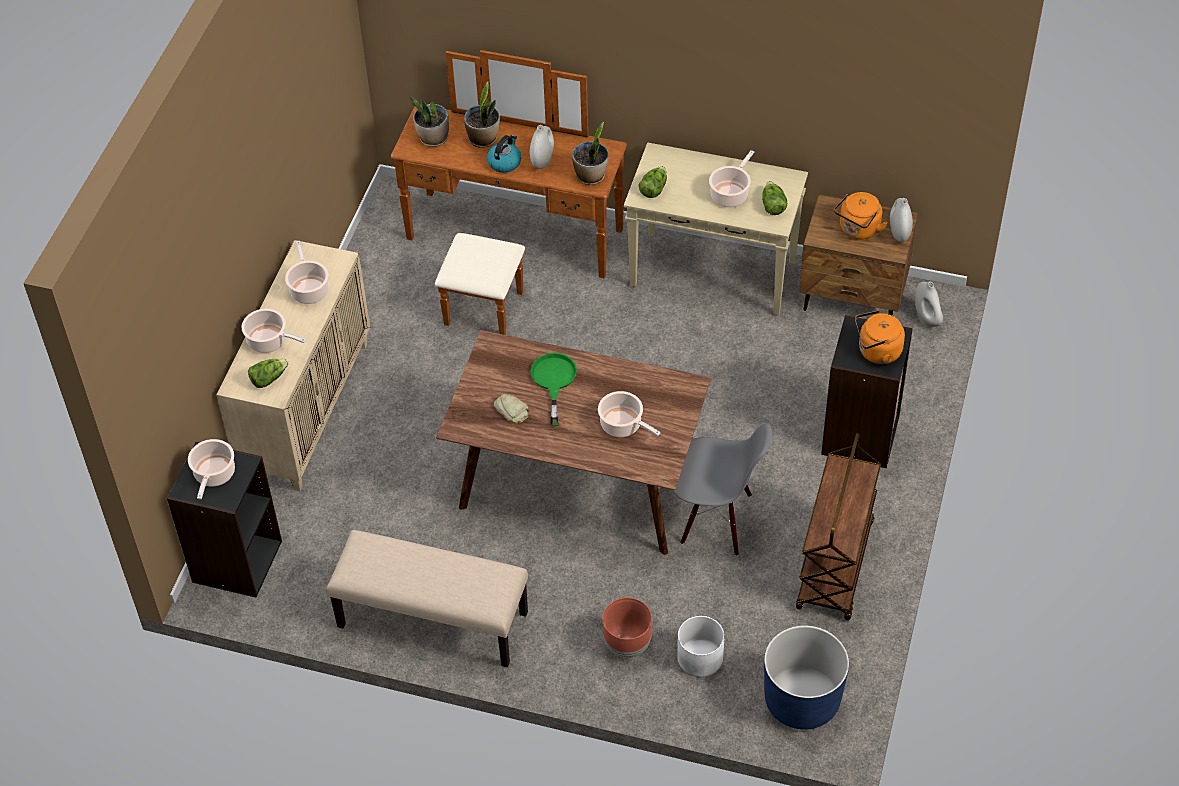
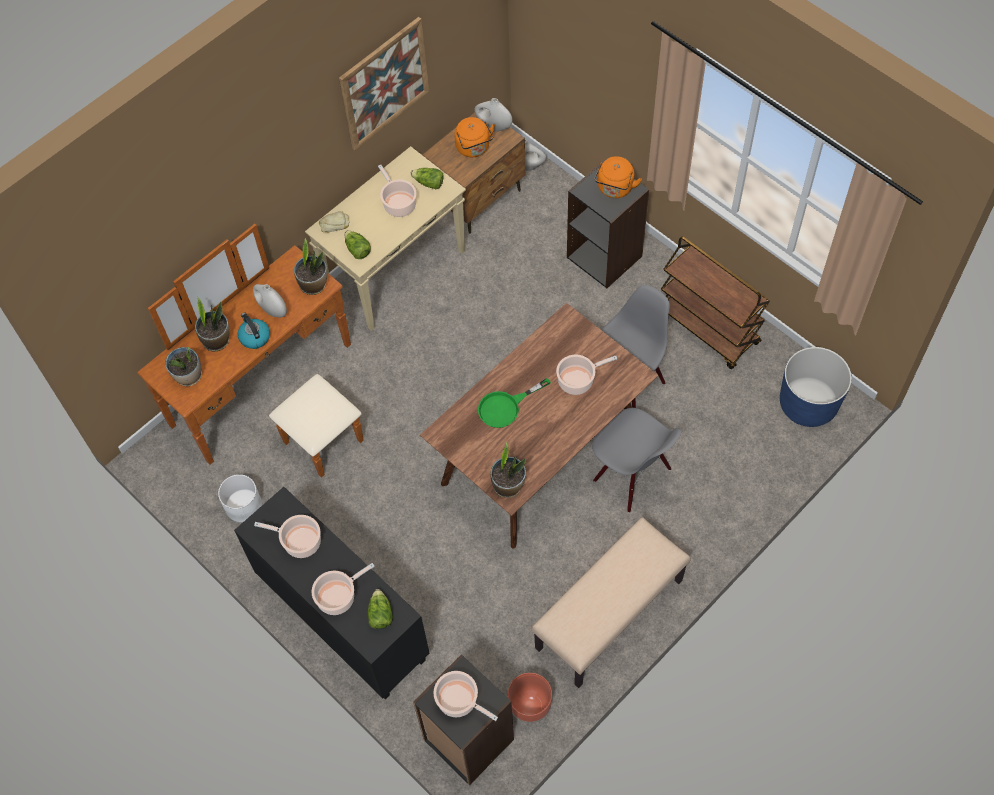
camera: 60 degrees left, 10 degrees up
beige cabinet [216,240,370,491] -> black cabinet [234,487,429,700]
bread [494,394,529,424] -> bread moved to [319,211,350,232]
green frying pan [530,353,577,426] -> green frying pan turned 60 degrees counterclockwise [478,378,551,428]
brown planter [602,598,652,658] -> brown planter moved to [508,673,552,723]
white planter [677,616,725,677] -> white planter moved to [218,474,262,523]
none -> picture [339,17,429,150]
none -> potted plant [490,442,526,498]
none -> grey chair [592,408,682,512]

